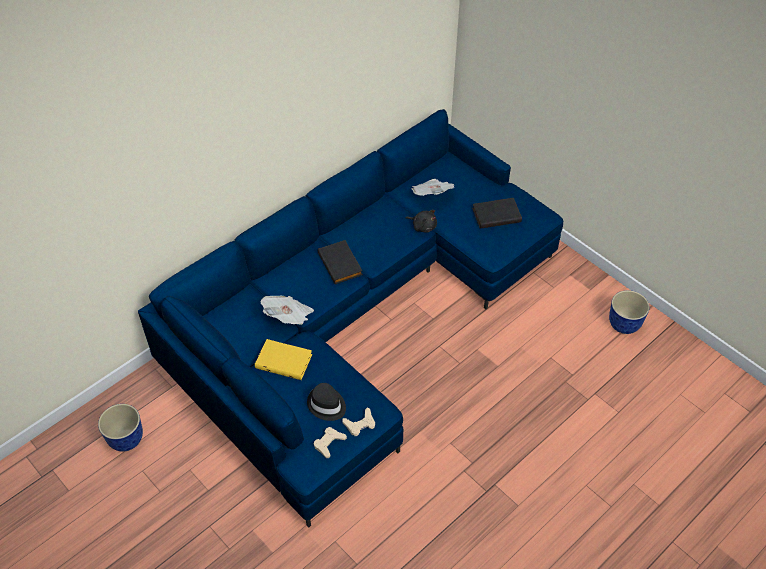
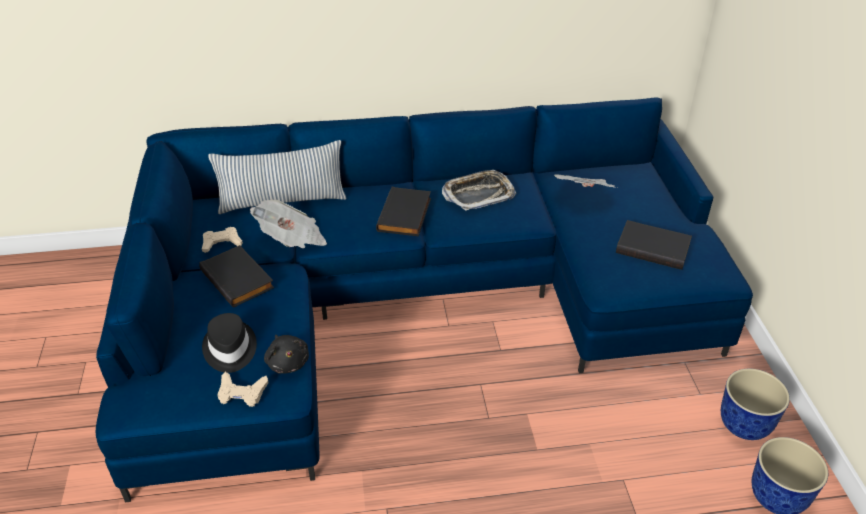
camera: 35 degrees right, 10 degrees down
planter [98,404,143,452] -> planter moved to [721,369,790,440]
yellow book [255,339,312,380] -> black book [199,245,274,308]
beige game controller [314,427,347,458] -> beige game controller moved to [202,227,243,253]
black plush toy [406,210,437,232] -> black plush toy moved to [264,335,309,374]
none -> pillow [208,140,346,214]
none -> tray [442,170,516,211]

